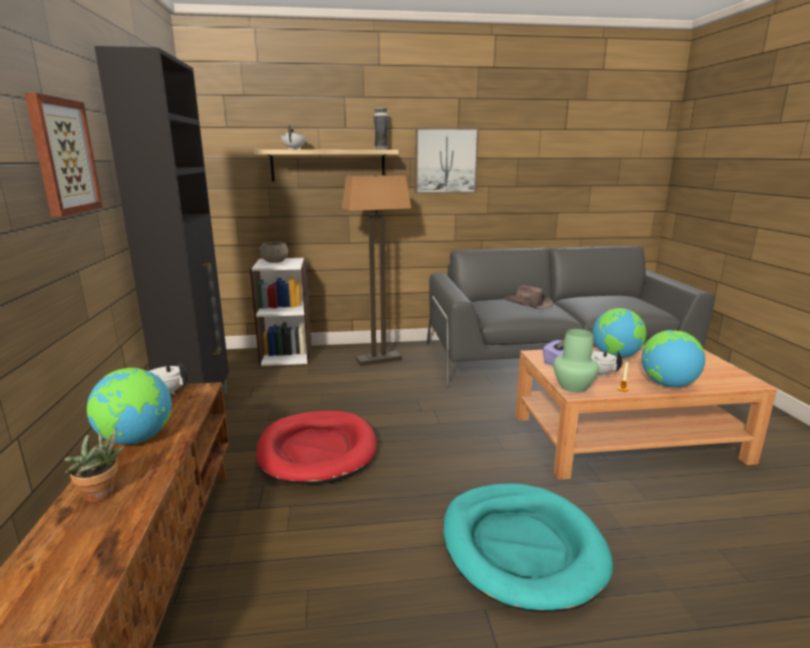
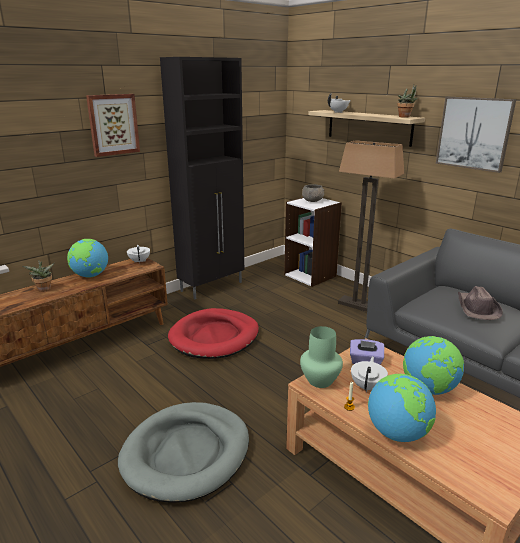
camera: 55 degrees right, 5 degrees up
vase [373,108,389,149] -> potted plant [397,85,419,118]
turquoise dog bed [443,483,613,612] -> grey dog bed [118,402,249,503]

